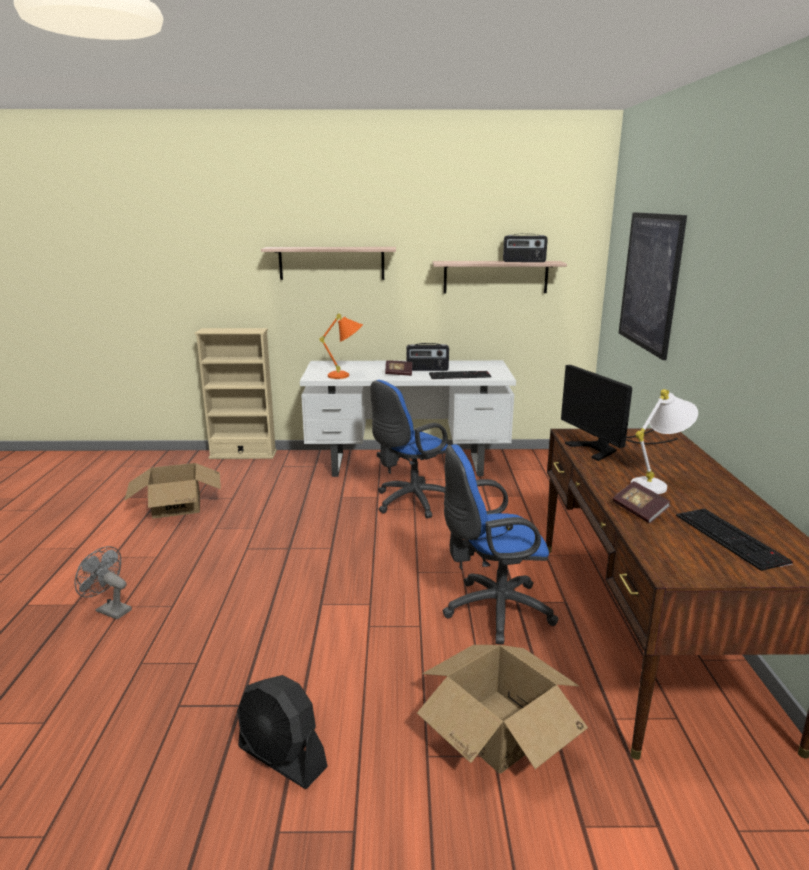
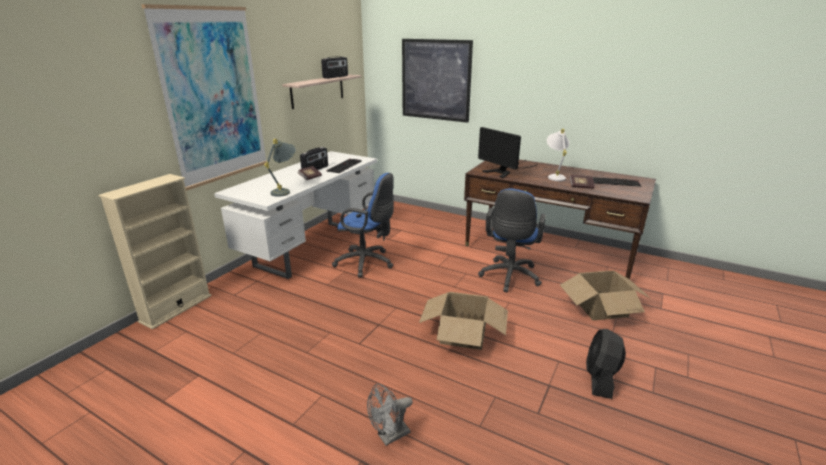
camera: 60 degrees left, 5 degrees up
cardboard box [124,463,221,519] -> cardboard box moved to [419,292,508,350]
black fan [237,675,328,789] -> black fan turned 135 degrees clockwise [586,329,626,399]
shelf [261,247,396,280] -> picture [141,4,266,191]
orange table lamp [319,313,363,379] -> grey table lamp [264,139,296,197]
blue office chair [370,380,448,518] -> blue office chair turned 60 degrees counterclockwise [332,173,394,278]
monitor [561,365,678,461] -> monitor turned 45 degrees clockwise [478,127,538,178]

